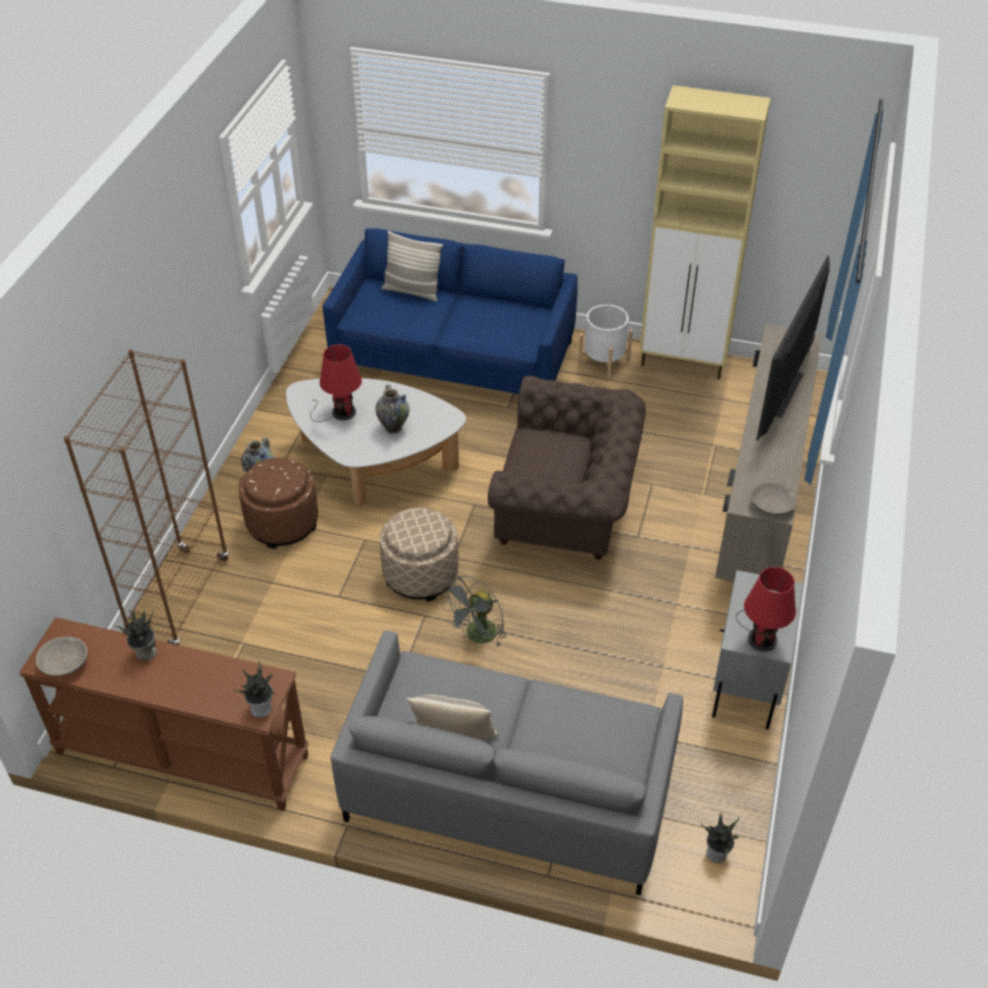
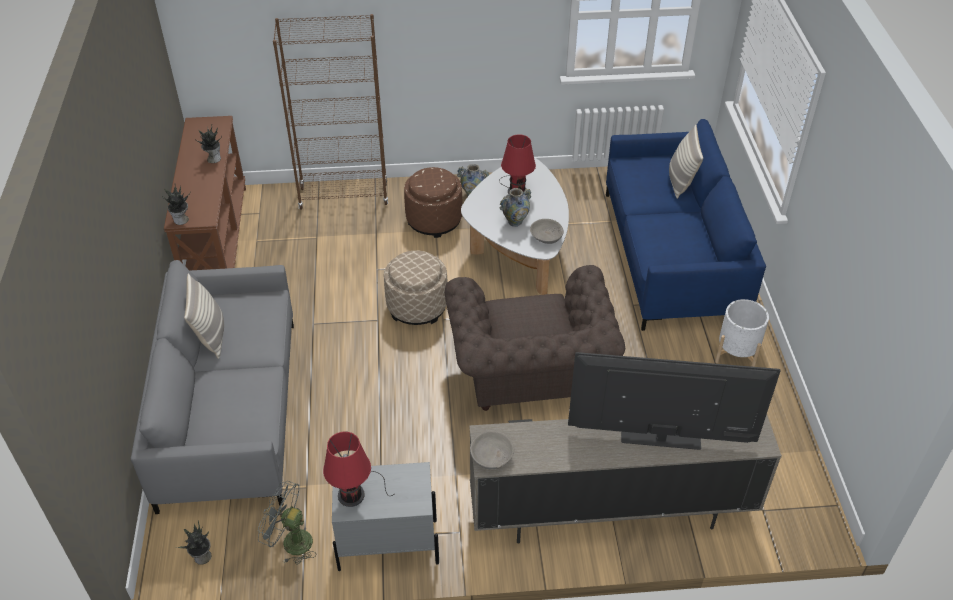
camera: 70 degrees right, 0 degrees up
grey bowl [35,637,88,676] -> grey bowl moved to [530,219,564,244]
grey fan [441,575,507,646] -> grey fan moved to [258,481,316,565]
beige cabinet [640,85,771,379] -> none

